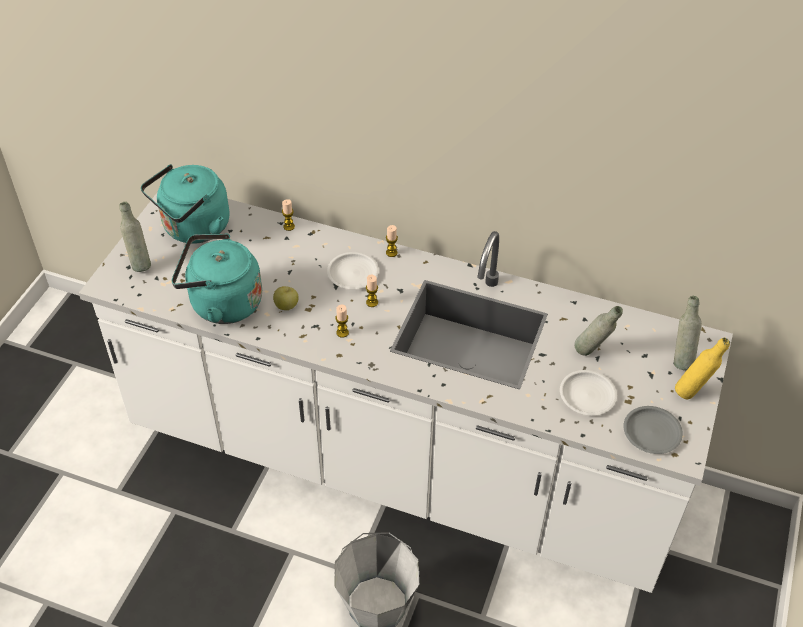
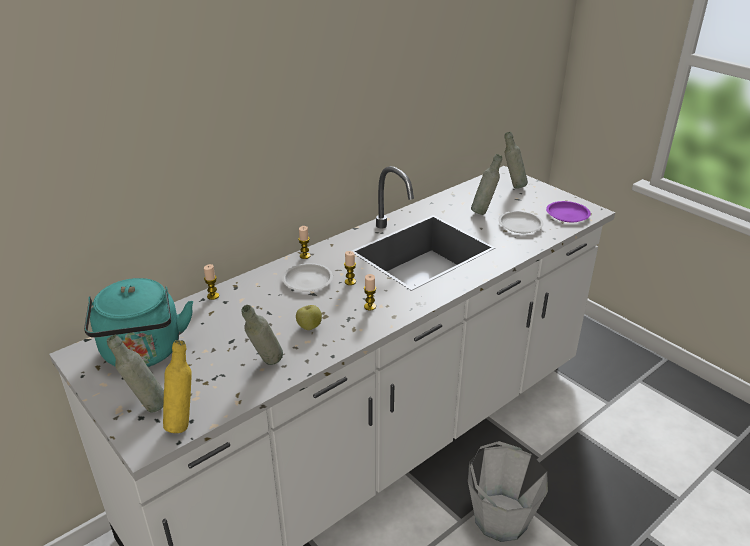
camera: 60 degrees left, 15 degrees down
turquoise kettle [172,233,262,324] -> grey bottle [241,305,283,365]
grey plate [623,406,683,454] -> purple plate [546,201,591,222]
yellow bottle [675,338,730,399] -> yellow bottle moved to [163,340,192,433]

